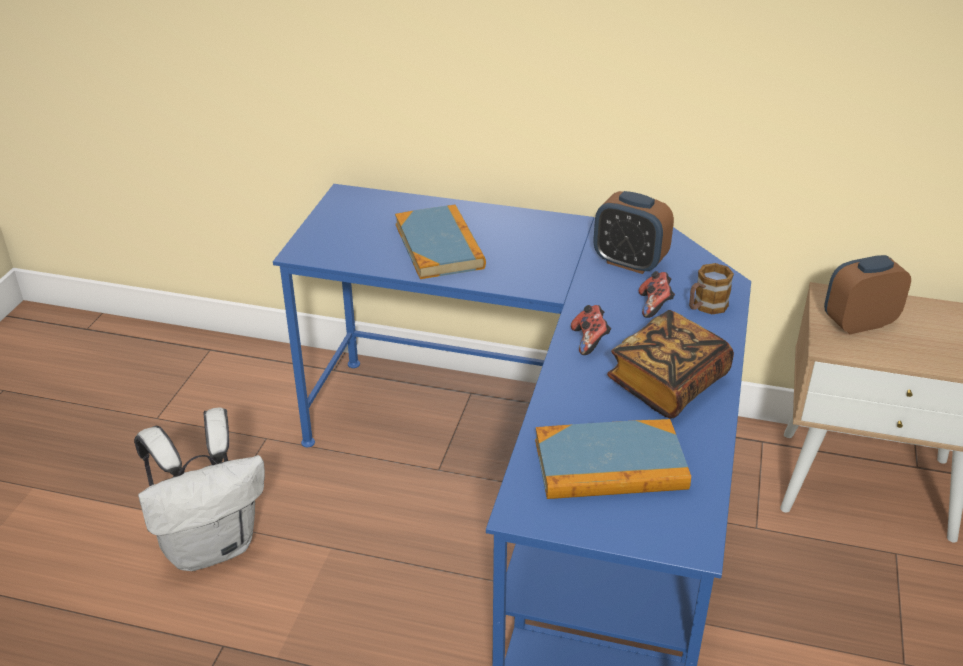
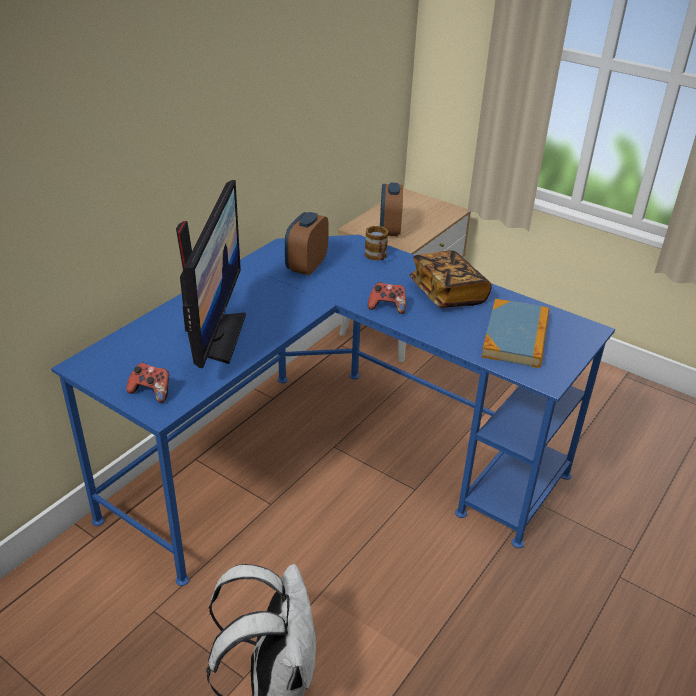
camera: 70 degrees left, 0 degrees up
book [395,205,486,279] -> monitor [176,180,246,368]
alarm clock [594,191,674,274] -> alarm clock turned 150 degrees clockwise [285,212,329,275]
game controller [639,271,675,318] -> game controller moved to [126,362,169,403]

